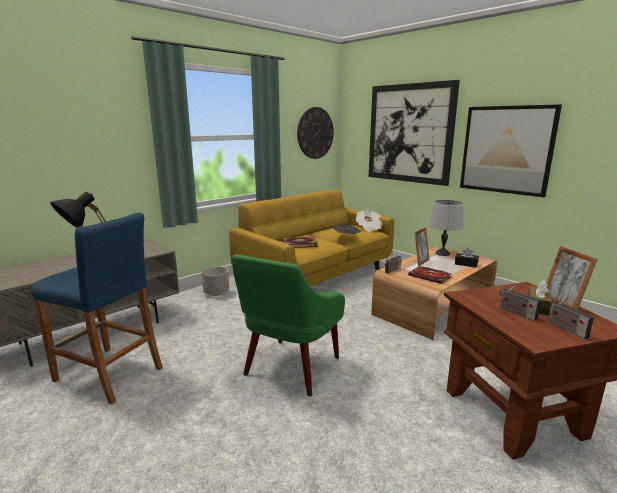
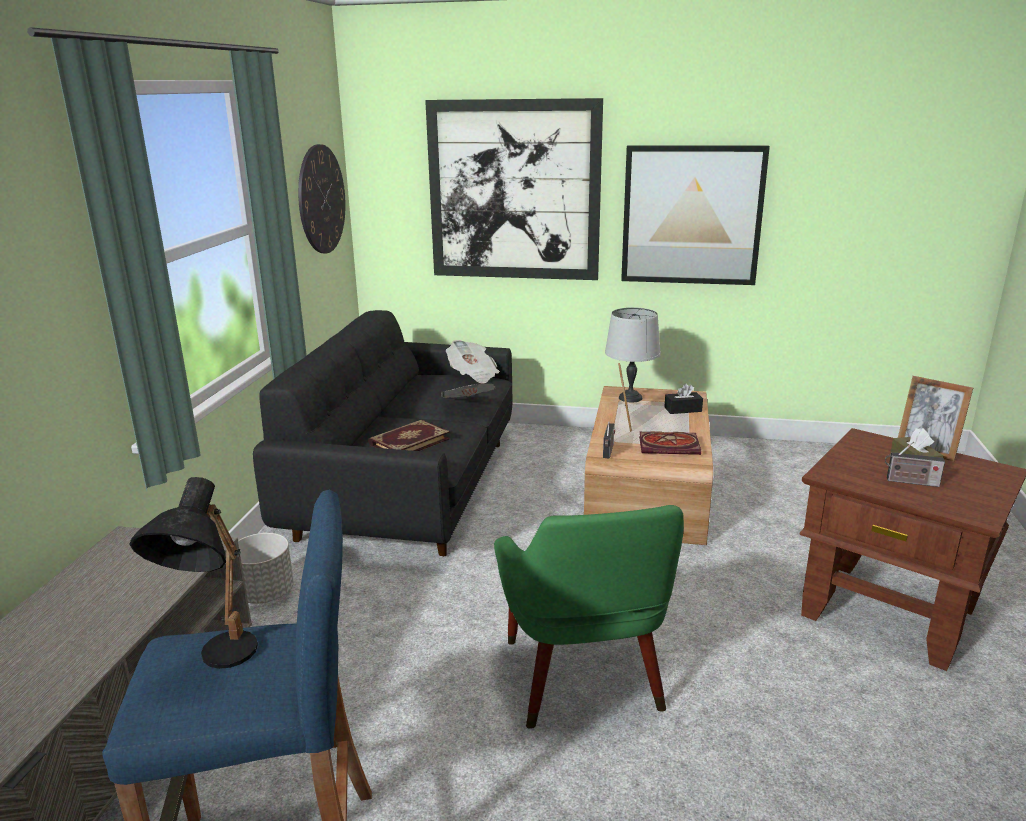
camera: 35 degrees left, 5 degrees up
yellow sofa [229,190,394,286] -> black sofa [253,310,512,556]
radio [549,296,594,339] -> none

